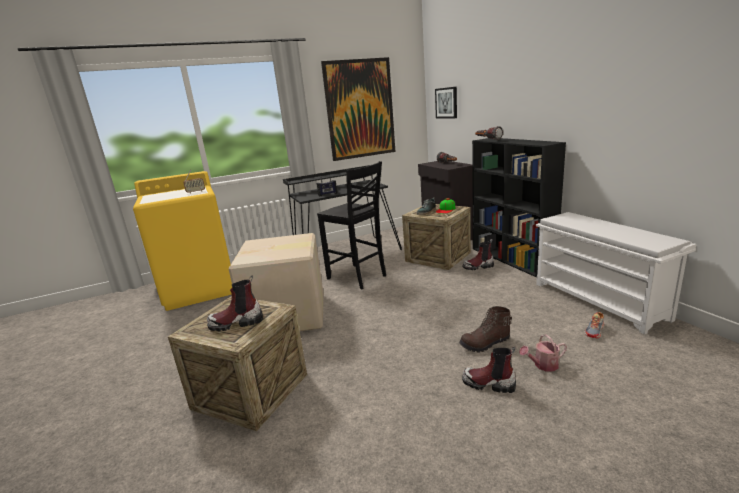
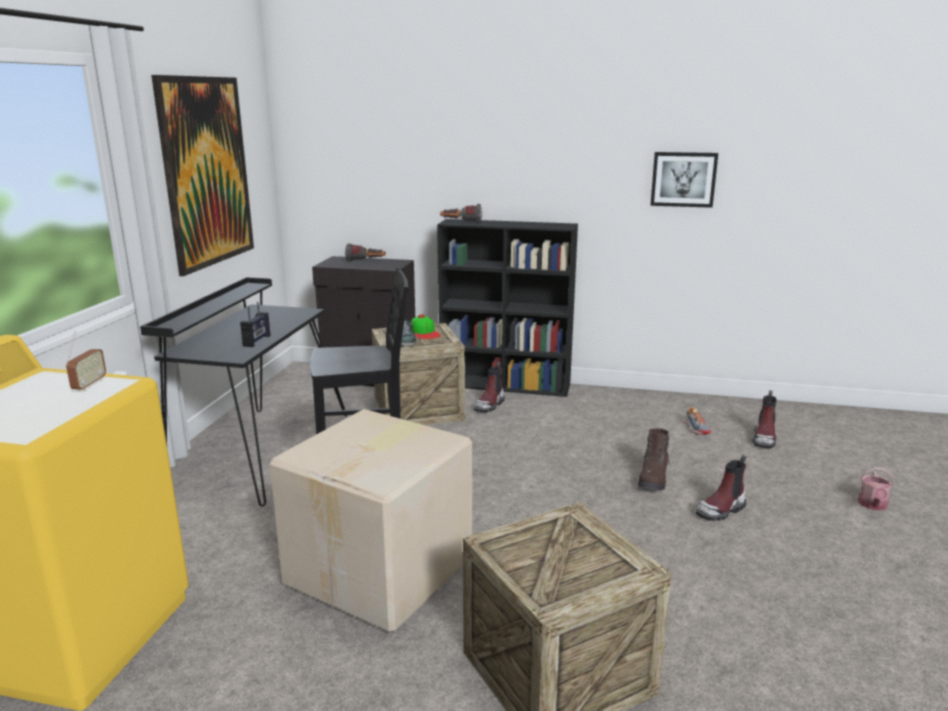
camera: 55 degrees left, 0 degrees up
boot [207,276,263,331] -> boot moved to [752,390,776,448]
picture [435,87,457,119] -> picture moved to [650,152,718,208]
watering can [519,334,567,372] -> watering can moved to [857,467,894,511]
white shoe rack [536,212,696,335] -> none

